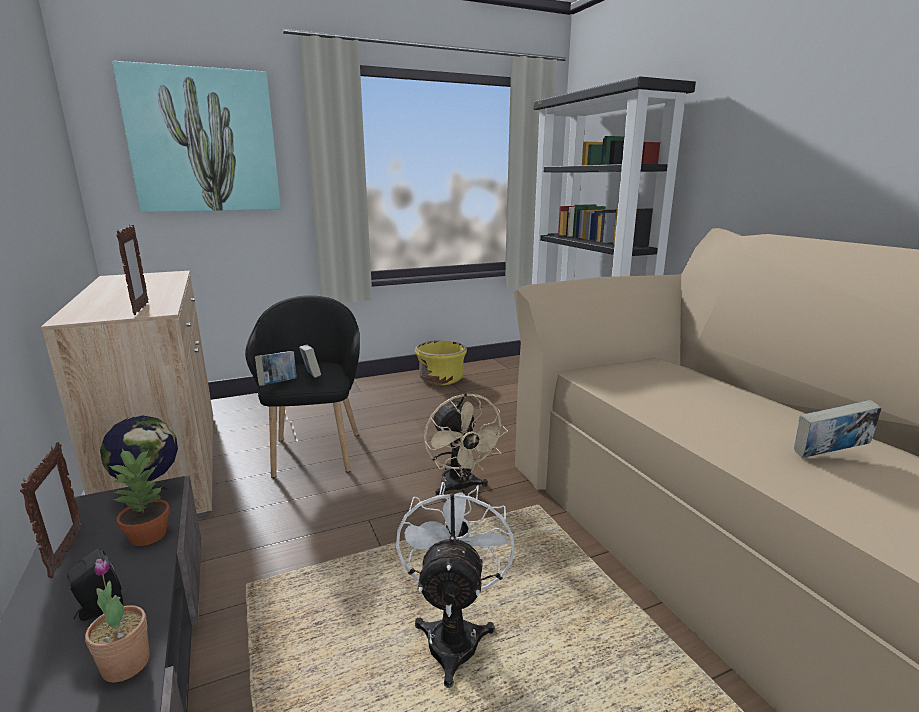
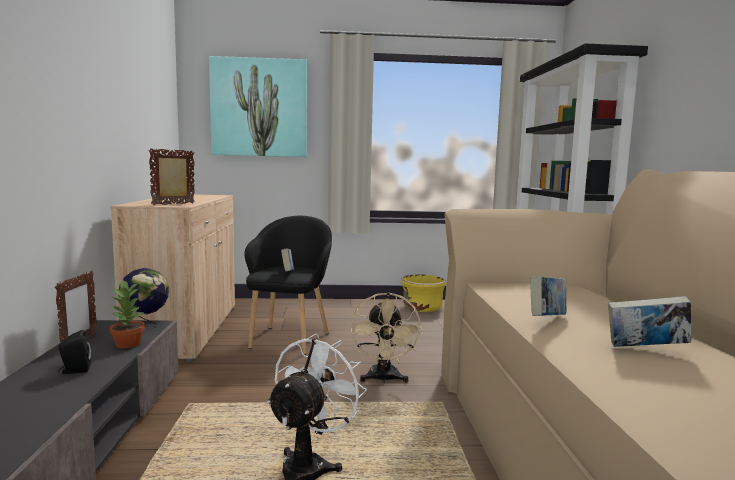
camera: 20 degrees right, 10 degrees down
potted plant [85,559,150,683] -> none
picture frame [116,225,149,315] -> picture frame turned 135 degrees counterclockwise [149,148,195,205]
book [255,351,297,386] -> book moved to [530,276,566,316]

